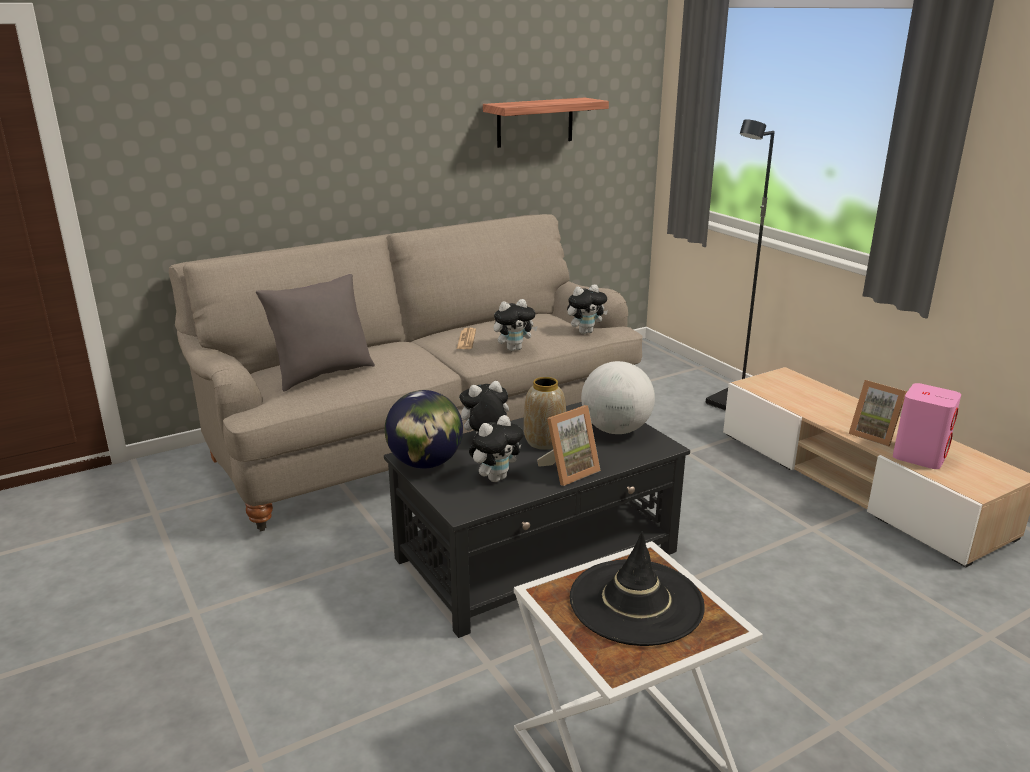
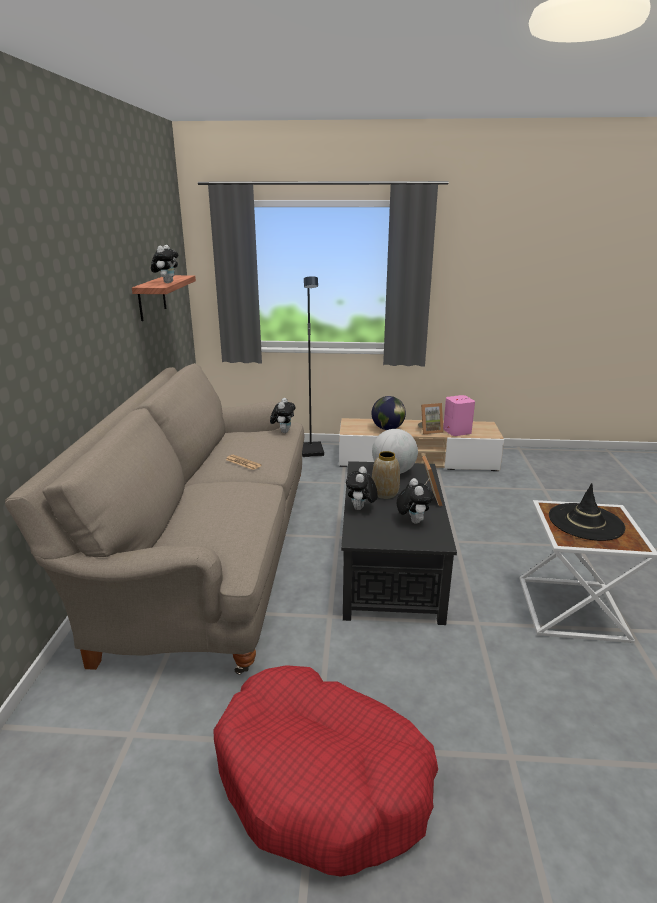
camera: 55 degrees left, 0 degrees up
grey pillow [256,274,375,392] -> none
globe [385,390,463,469] -> globe moved to [372,396,406,430]
plush toy [494,299,538,351] -> plush toy moved to [151,245,178,283]
none -> red dog bed [213,665,438,876]

